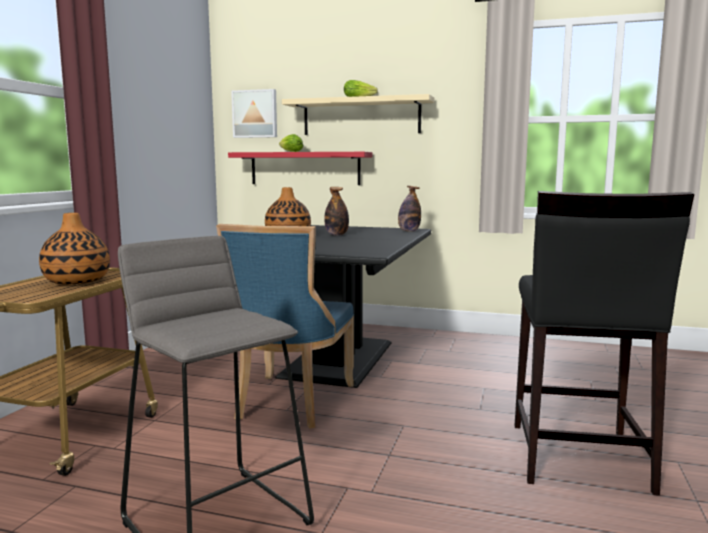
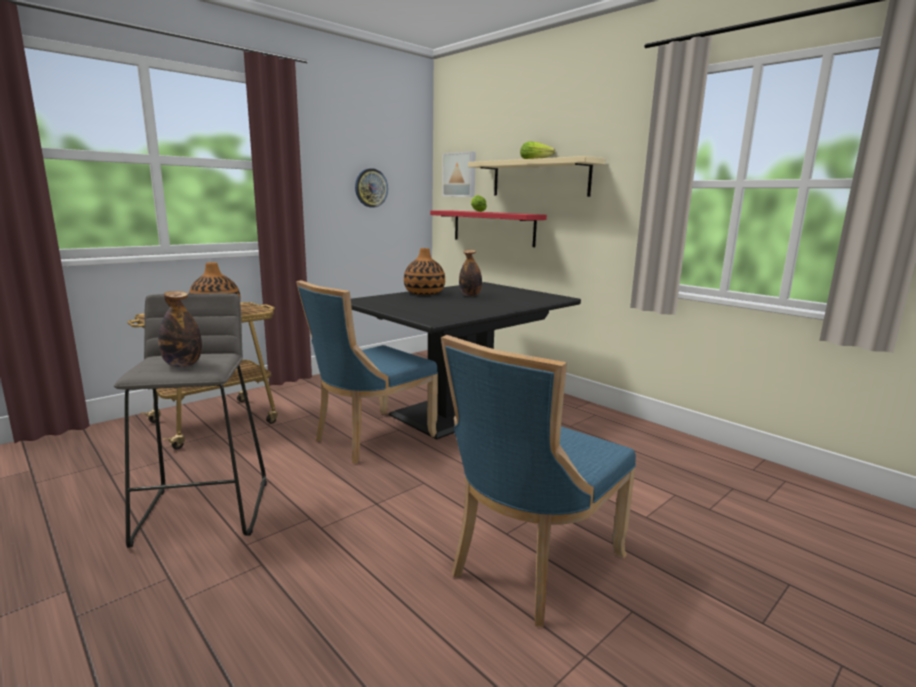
camera: 30 degrees right, 5 degrees up
bottle [398,186,421,232] -> bottle moved to [158,291,202,367]
black stool [514,191,694,496] -> blue chair [441,335,636,627]
none -> wall clock [355,168,388,208]

